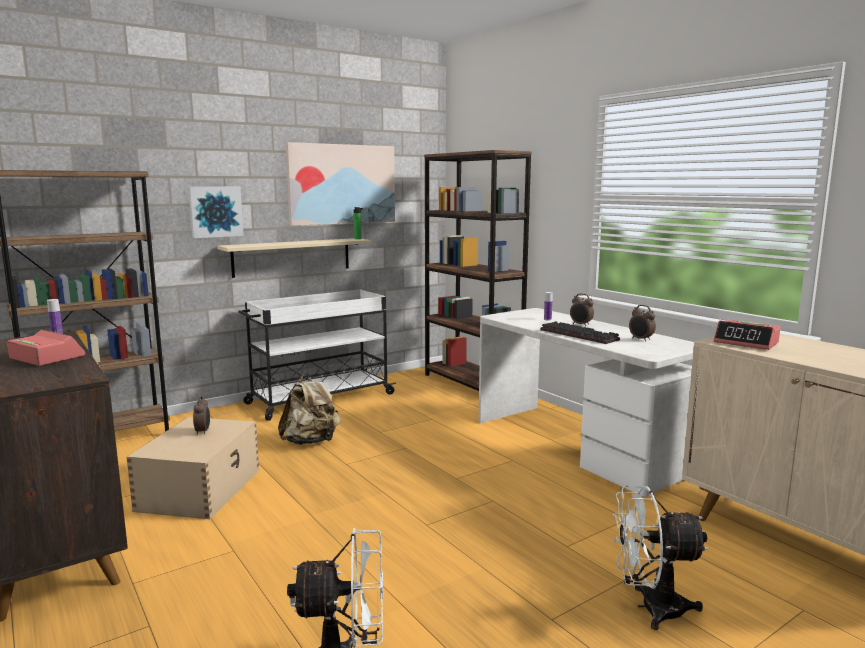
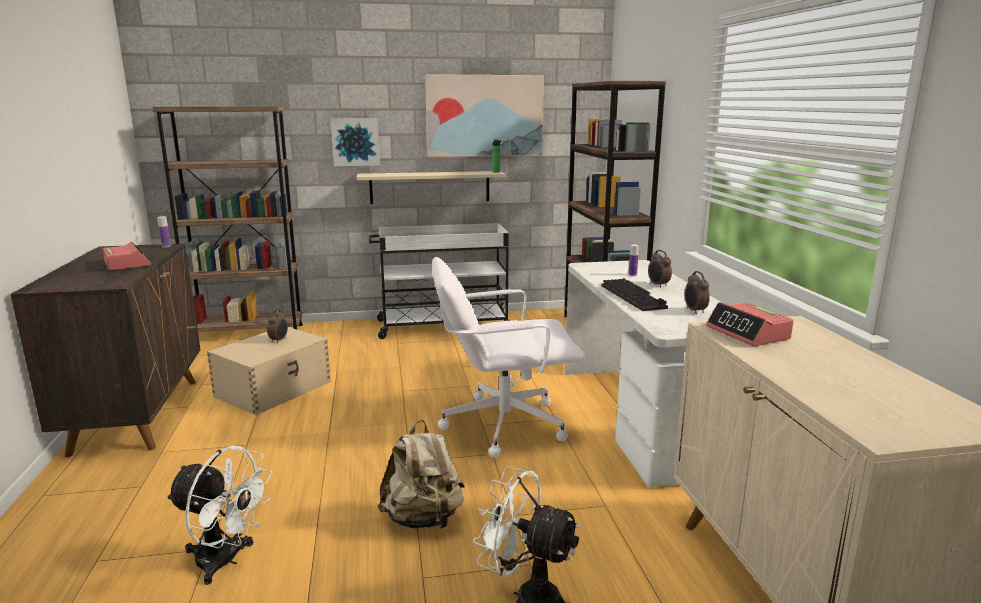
camera: 25 degrees right, 5 degrees up
beige backpack [278,373,341,445] -> beige backpack moved to [377,420,465,529]
none -> white office chair [432,257,584,458]

